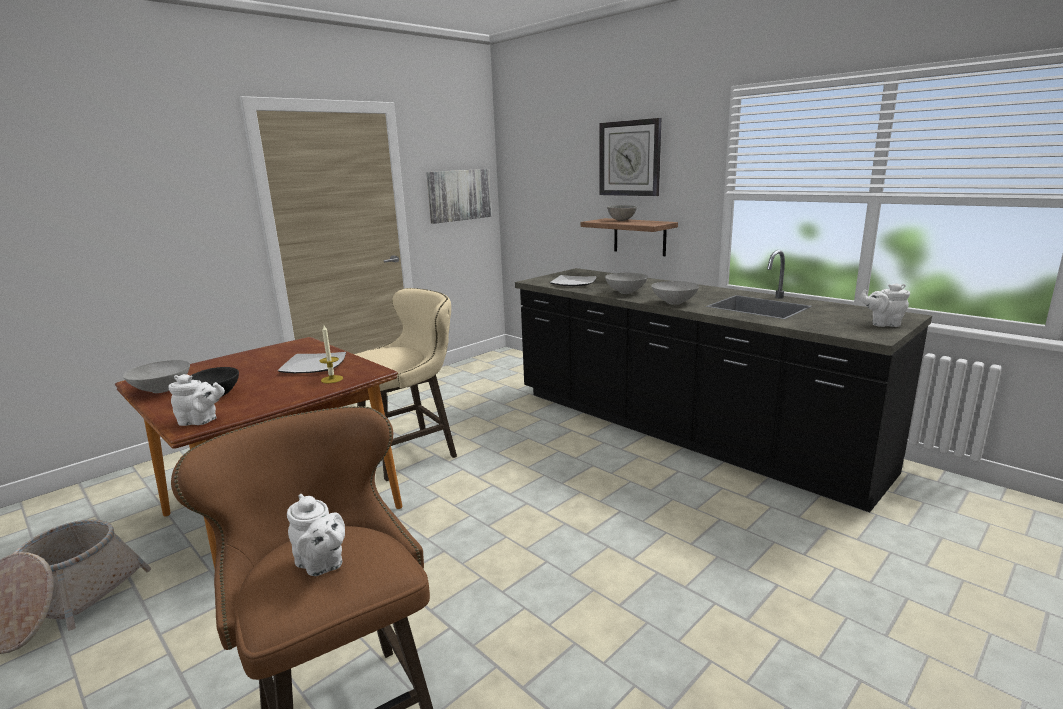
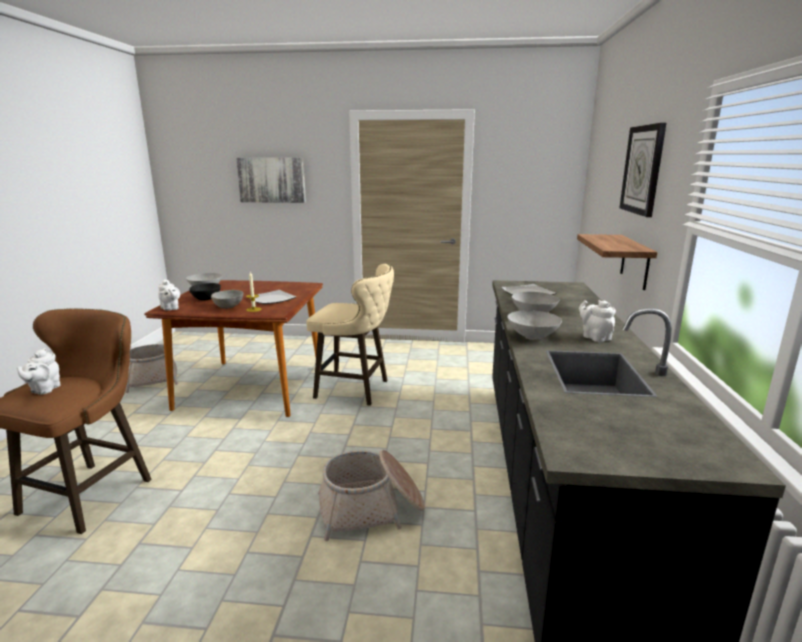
camera: 50 degrees right, 0 degrees up
picture [426,169,491,224] -> picture moved to [236,158,306,203]
grey bowl [607,205,637,221] -> grey bowl moved to [211,290,243,309]
white teapot [860,283,910,327] -> white teapot moved to [579,300,616,342]
none -> basket [318,450,425,541]

